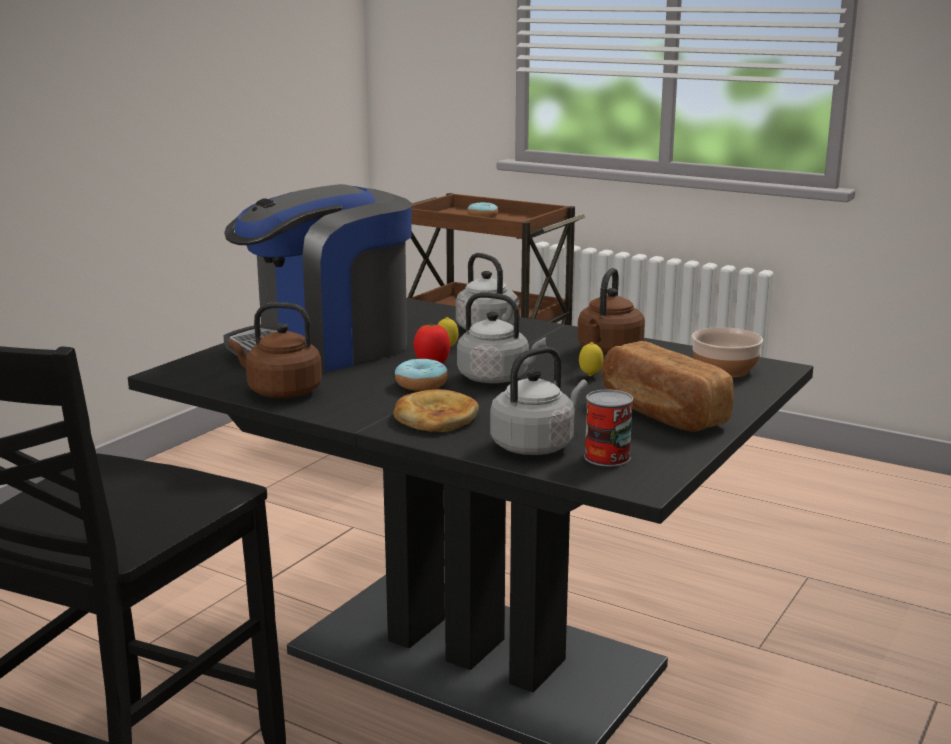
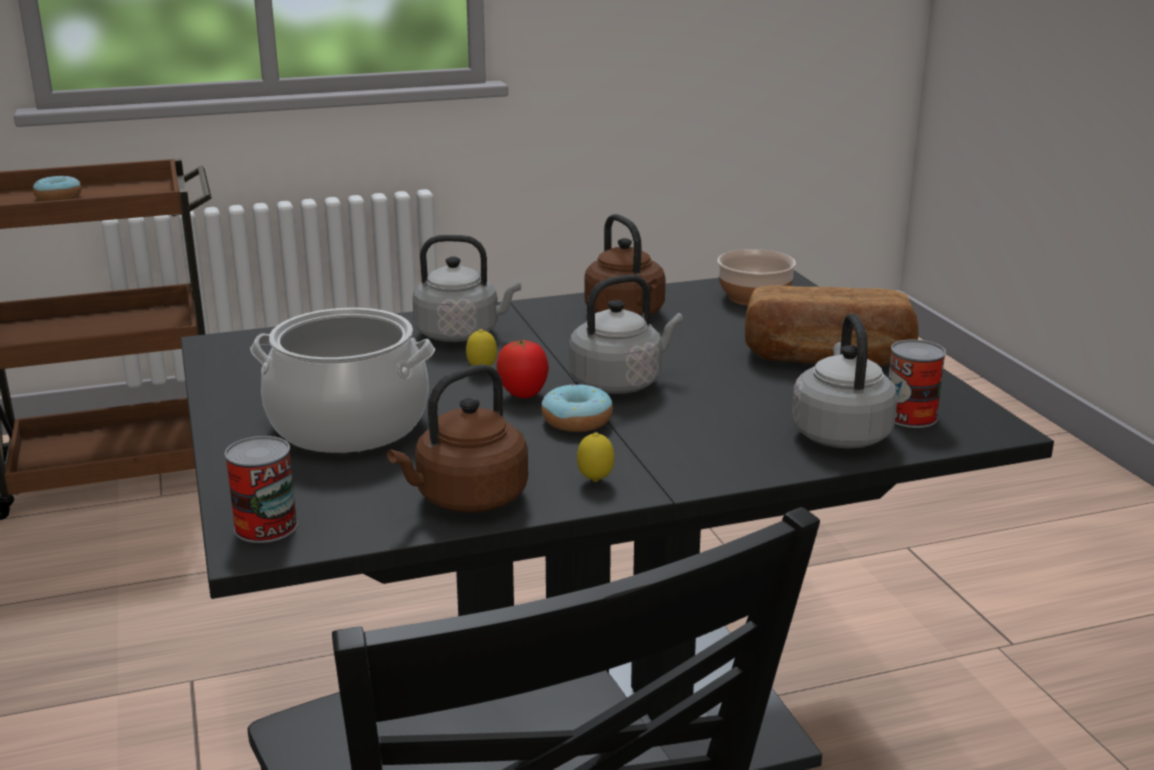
camera: 50 degrees left, 5 degrees up
coffee machine [223,184,412,372] -> cooking pot [250,308,435,453]
bread [393,389,479,432] -> none
lemon [579,342,604,376] -> lemon moved to [577,432,614,482]
none -> can [225,436,298,543]

